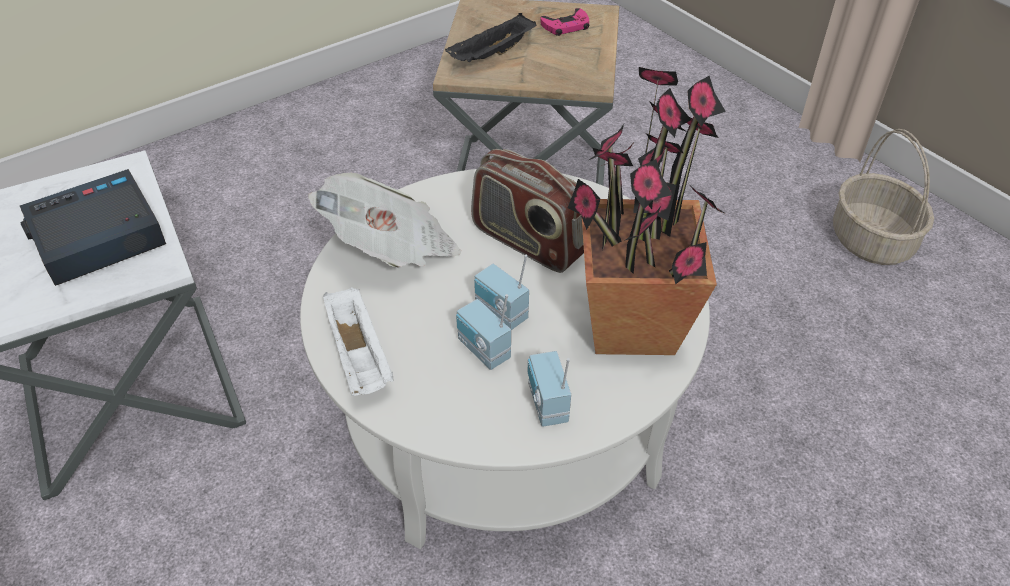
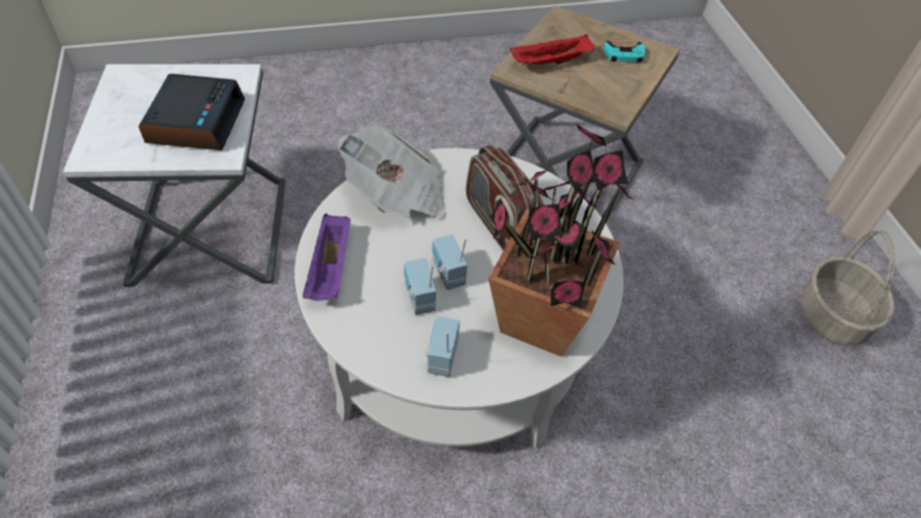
camera: 20 degrees right, 5 degrees up
alarm clock [20,169,166,286] -> alarm clock turned 105 degrees clockwise [139,74,245,151]
white tray [323,287,394,396] -> purple tray [303,213,351,301]
black tray [445,13,536,62] -> red tray [510,34,595,65]
pink game controller [540,8,589,36] -> turquoise game controller [604,41,646,63]

